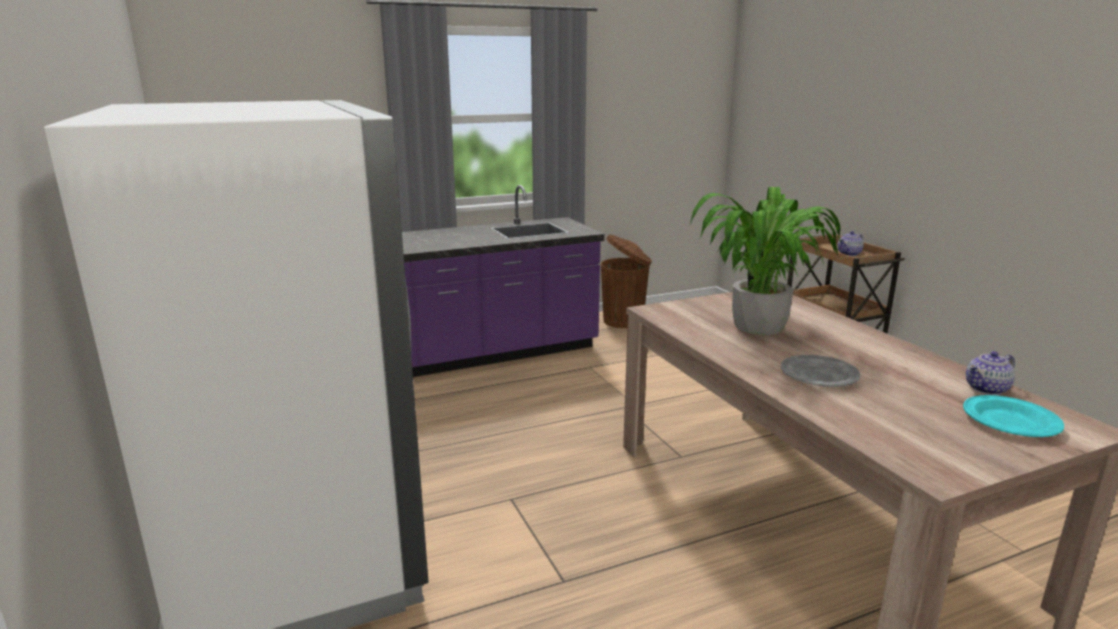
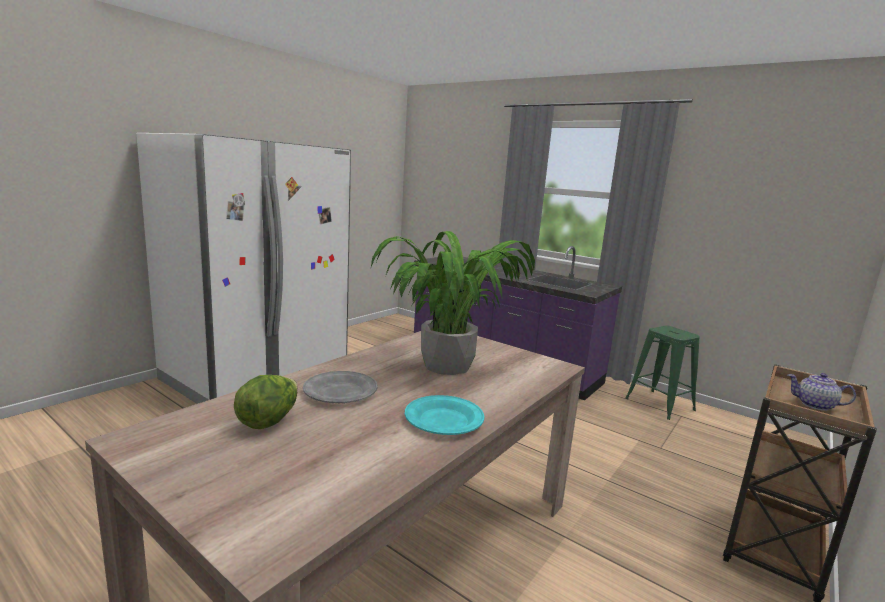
camera: 60 degrees right, 5 degrees down
brown trash can [601,234,652,328] -> green stool [625,326,700,420]
turquoise plate [963,395,1064,437] -> turquoise plate moved to [405,395,484,435]
teapot [966,351,1015,395] -> none
none -> lettuce [234,375,298,429]

